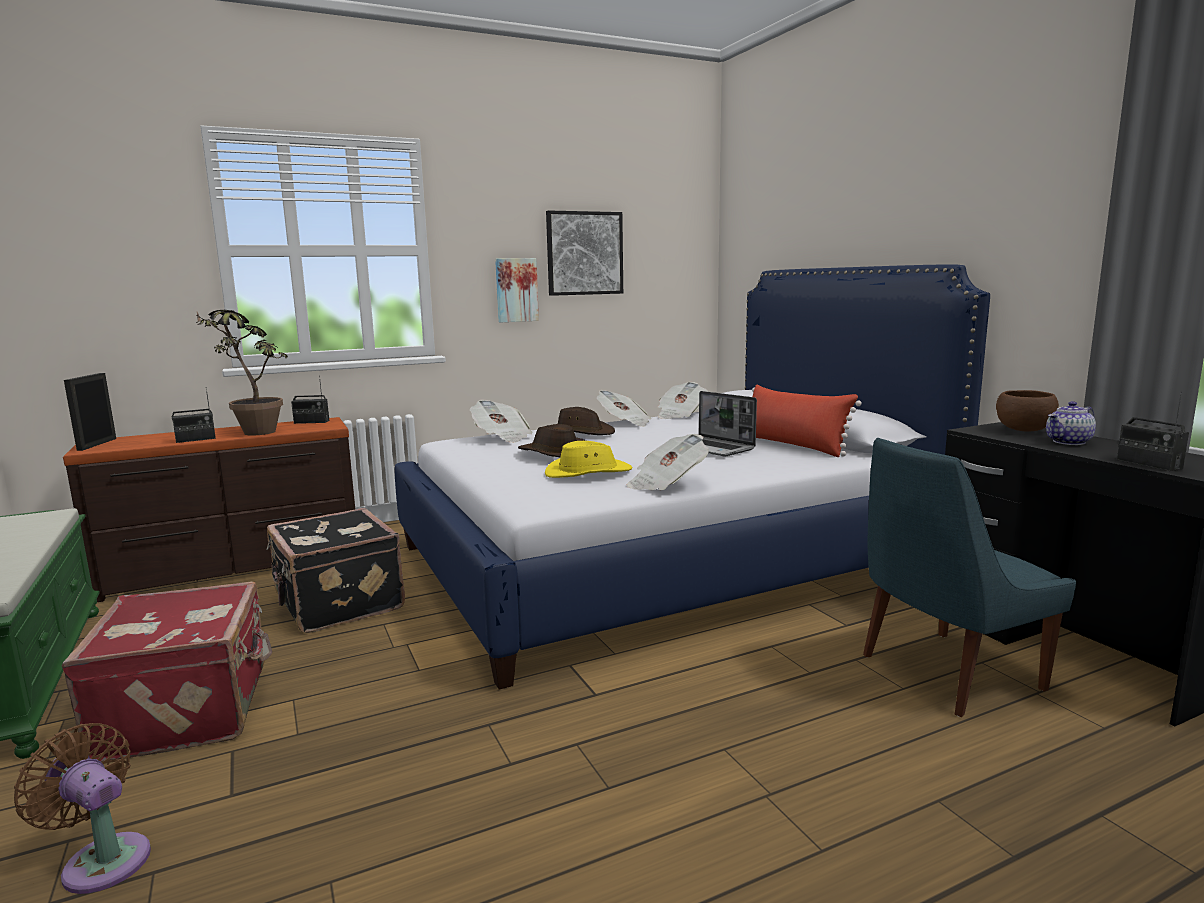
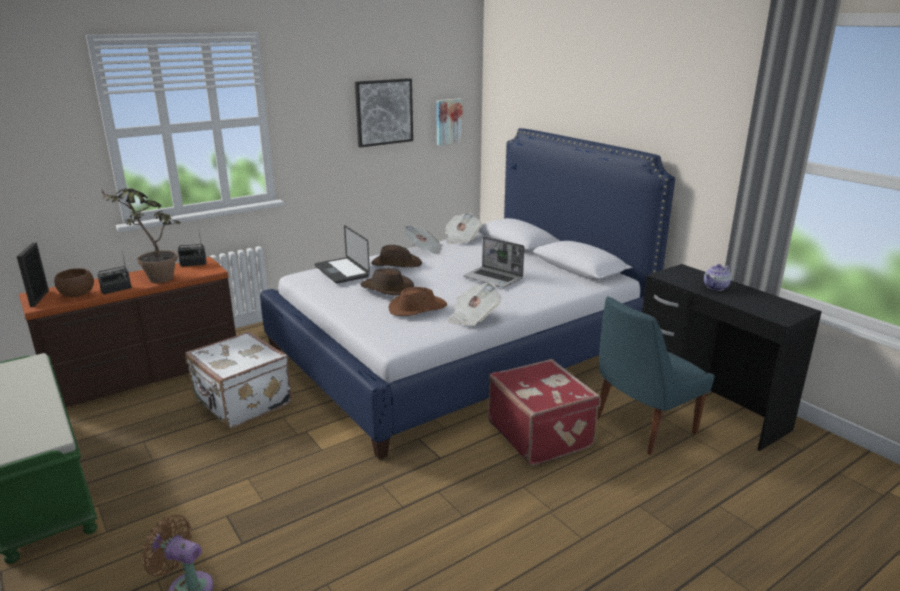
camera: 10 degrees left, 10 degrees up
red suitcase [62,581,272,762] -> red suitcase moved to [488,359,601,465]
black suitcase [267,508,405,633] -> white suitcase [185,331,292,428]
newspaper [470,400,533,443] -> laptop [315,225,370,284]
picture [495,258,539,323] -> picture moved to [436,98,463,145]
yellow hat [545,441,633,478] -> brown hat [388,287,447,316]
red pillow [752,384,862,457] -> none
brown bowl [996,390,1059,432] -> brown bowl moved to [54,268,94,297]
radio [1117,390,1189,471] -> none

